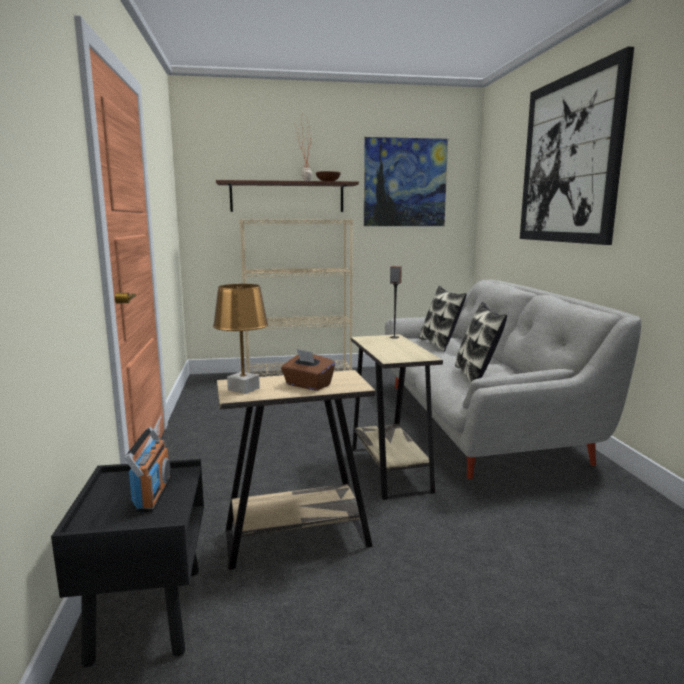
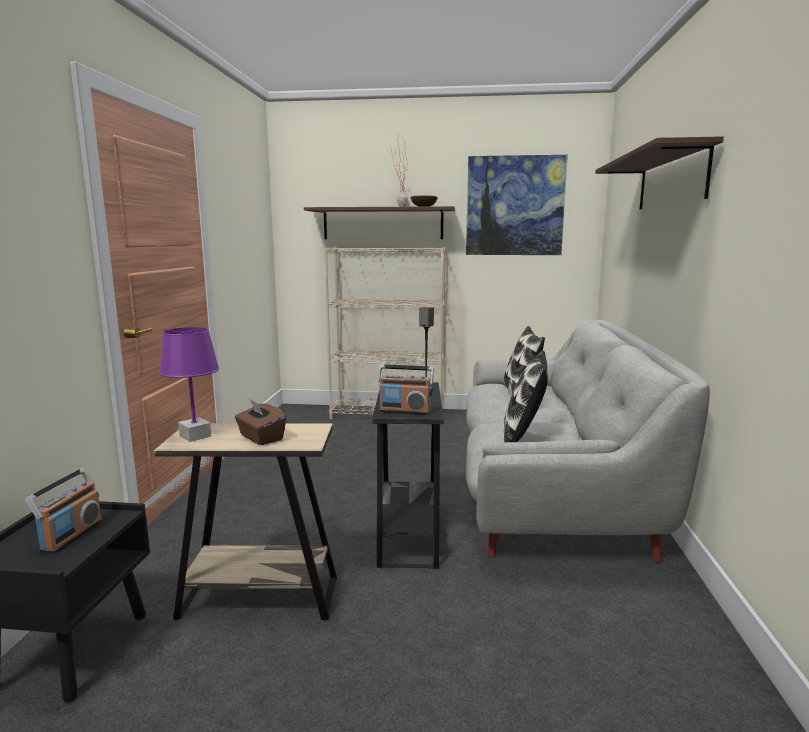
camera: 15 degrees right, 0 degrees up
brown table lamp [213,284,268,394] -> purple table lamp [159,327,219,442]
beige side table [351,334,443,500] -> black side table [372,383,444,569]
picture [520,47,634,245] -> shelf [595,136,724,209]
none -> radio [378,364,434,415]

